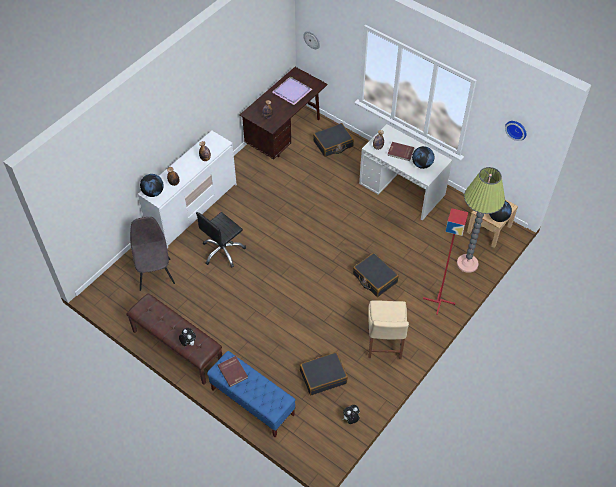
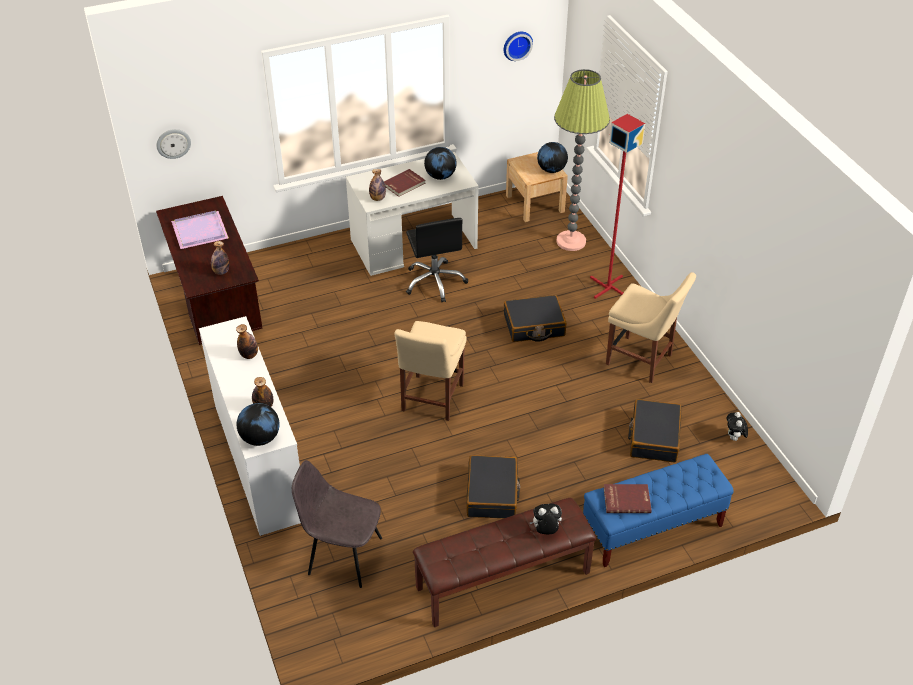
camera: 60 degrees left, 10 degrees down
black office chair [196,212,246,268] -> black office chair moved to [406,218,468,303]
black suitcase [313,123,354,157] -> black suitcase moved to [466,455,521,518]
none -> beige chair [395,321,467,421]

